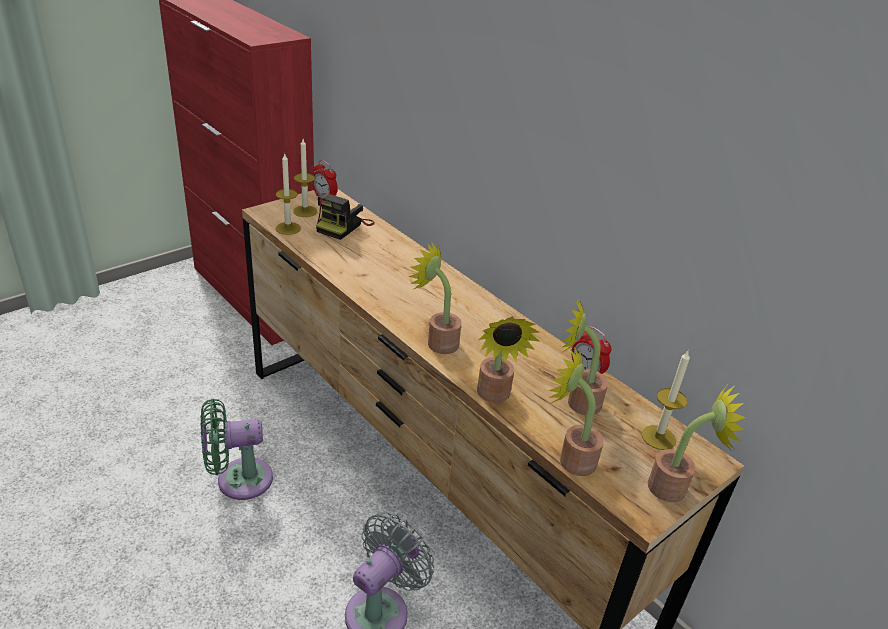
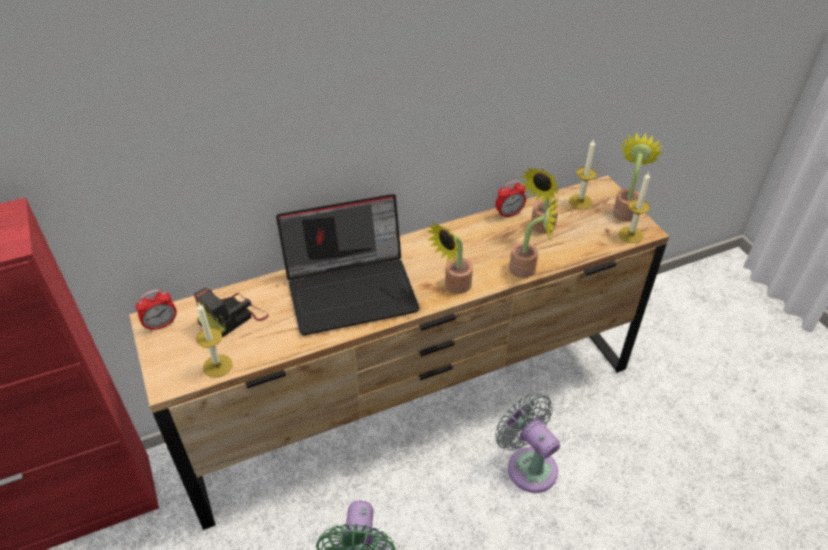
camera: 70 degrees left, 10 degrees up
candle [293,139,317,217] -> candle moved to [619,172,650,243]
camera [316,193,375,240] -> camera turned 90 degrees clockwise [194,288,269,337]
potted plant [548,347,604,476] -> none
none -> laptop [276,194,420,335]

